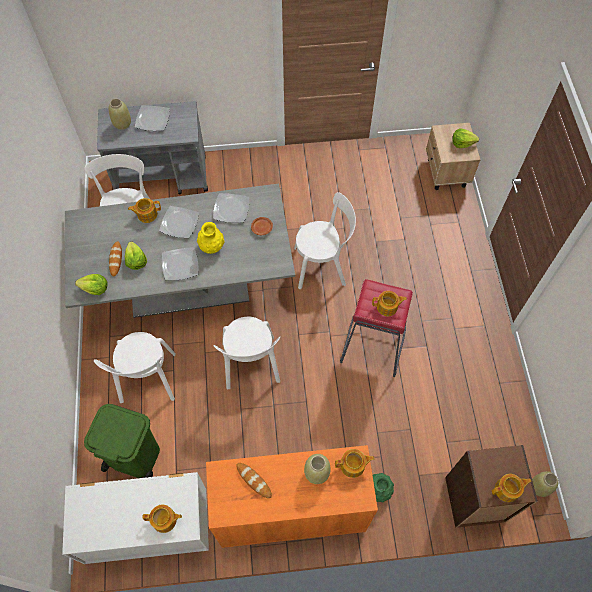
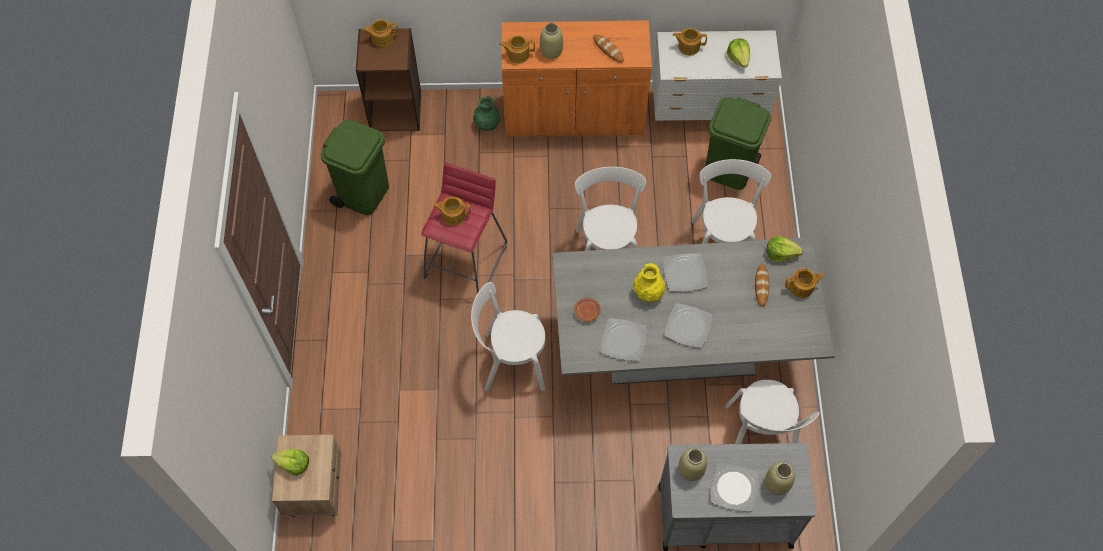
camera: 175 degrees left, 0 degrees up
lettuce [125,242,147,270] -> lettuce moved to [727,38,750,68]
teapot [128,198,161,223] -> teapot moved to [785,268,825,298]
beige vase [532,471,558,497] -> beige vase moved to [678,448,707,481]
none -> green trash can [321,120,389,215]

